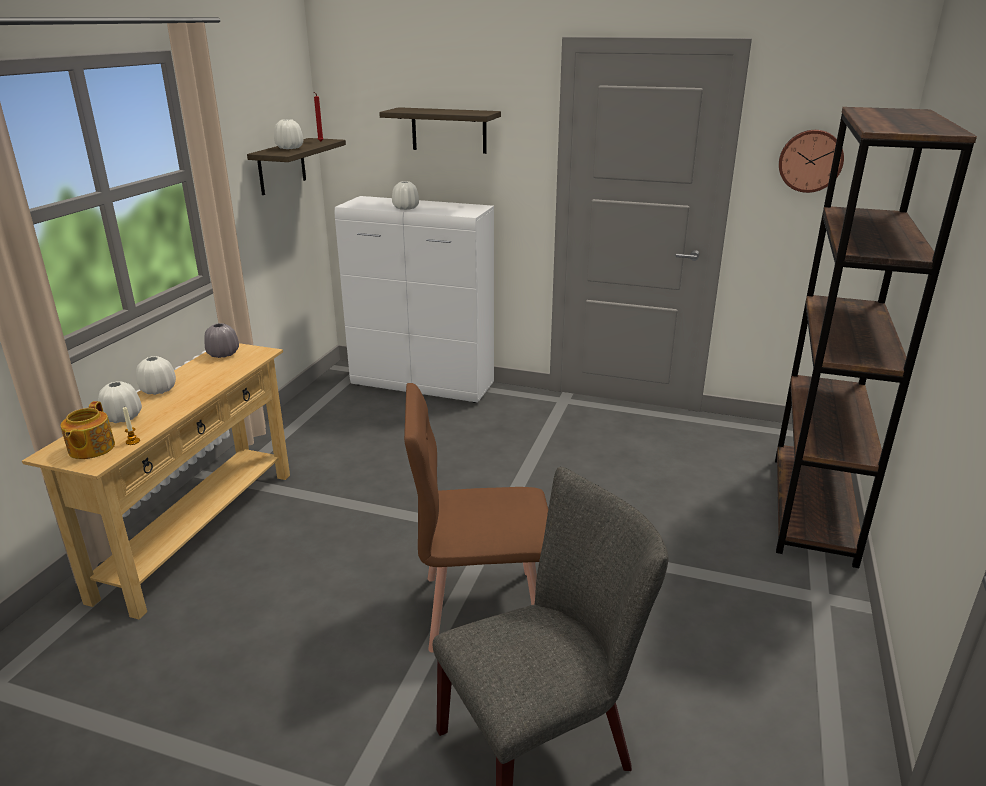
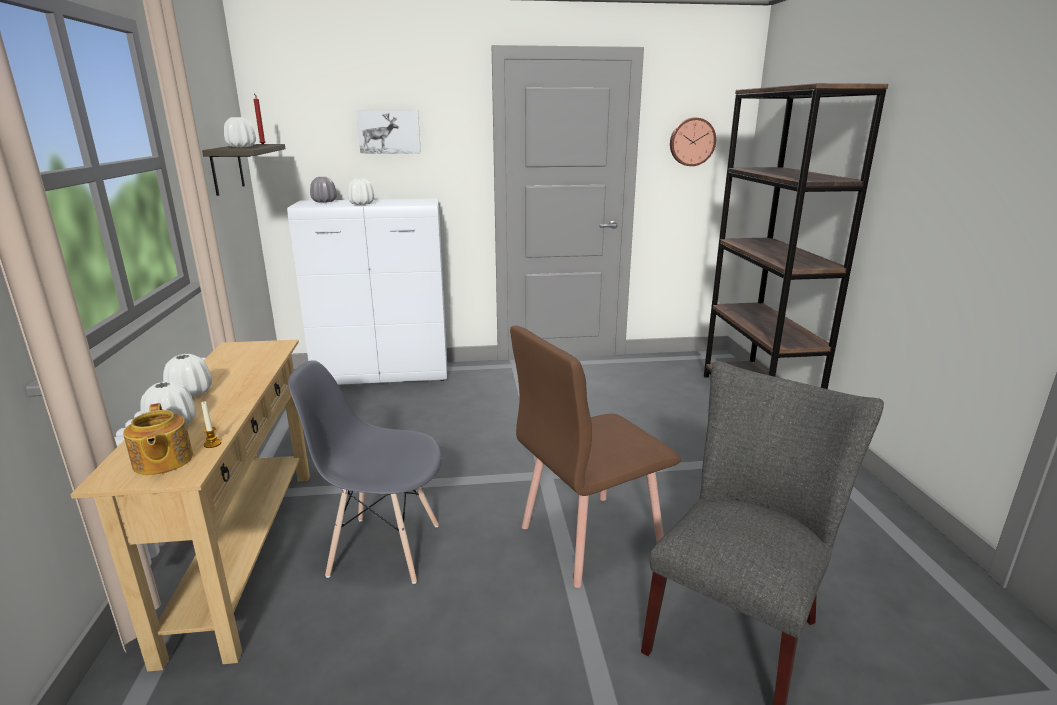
camera: 25 degrees left, 5 degrees down
grey vase [204,323,239,358] -> grey vase moved to [310,177,337,203]
shelf [379,107,501,154] -> picture [356,110,421,154]
none -> grey chair [288,360,442,584]

